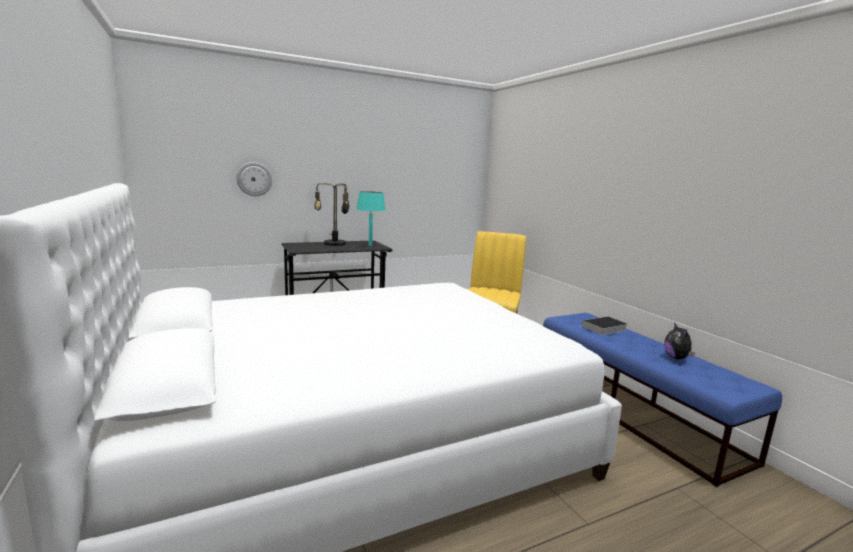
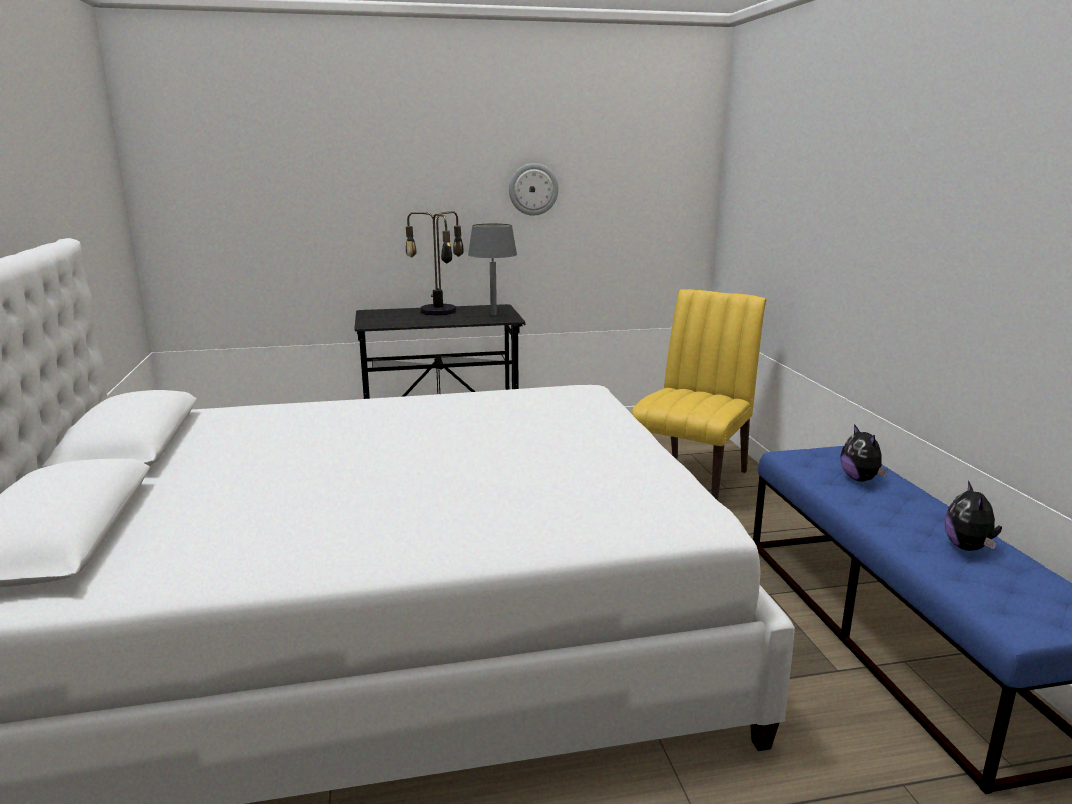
camera: 15 degrees right, 5 degrees up
wall clock [236,162,272,196] -> wall clock moved to [509,163,559,216]
turquoise table lamp [356,191,386,246] -> grey table lamp [468,223,517,315]
book [578,316,627,335] -> plush toy [841,424,888,482]

